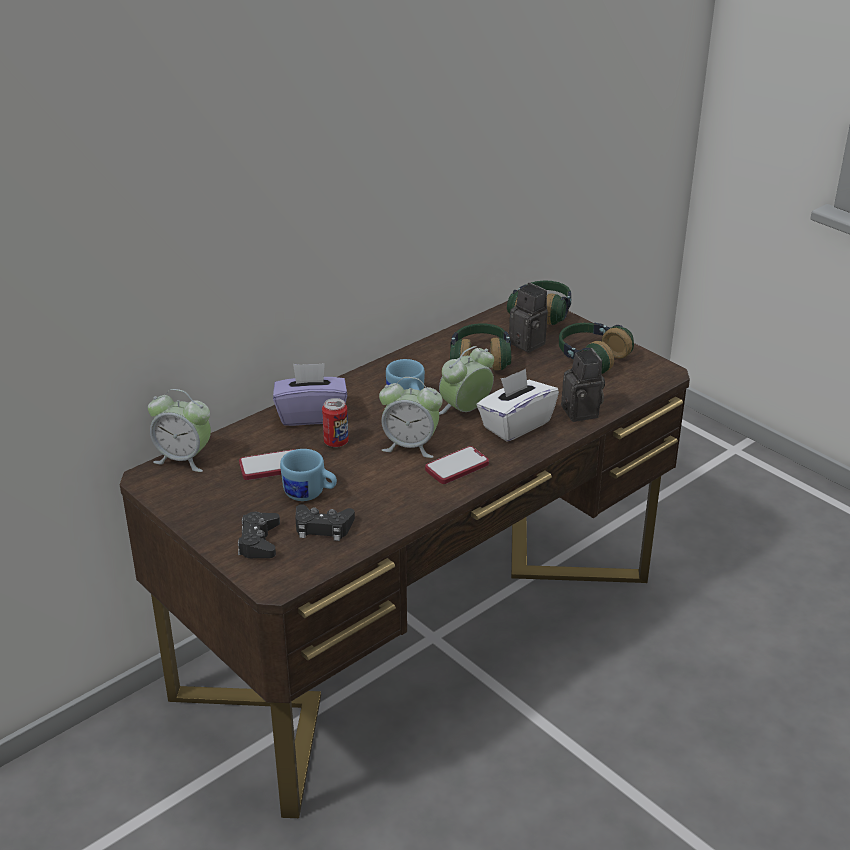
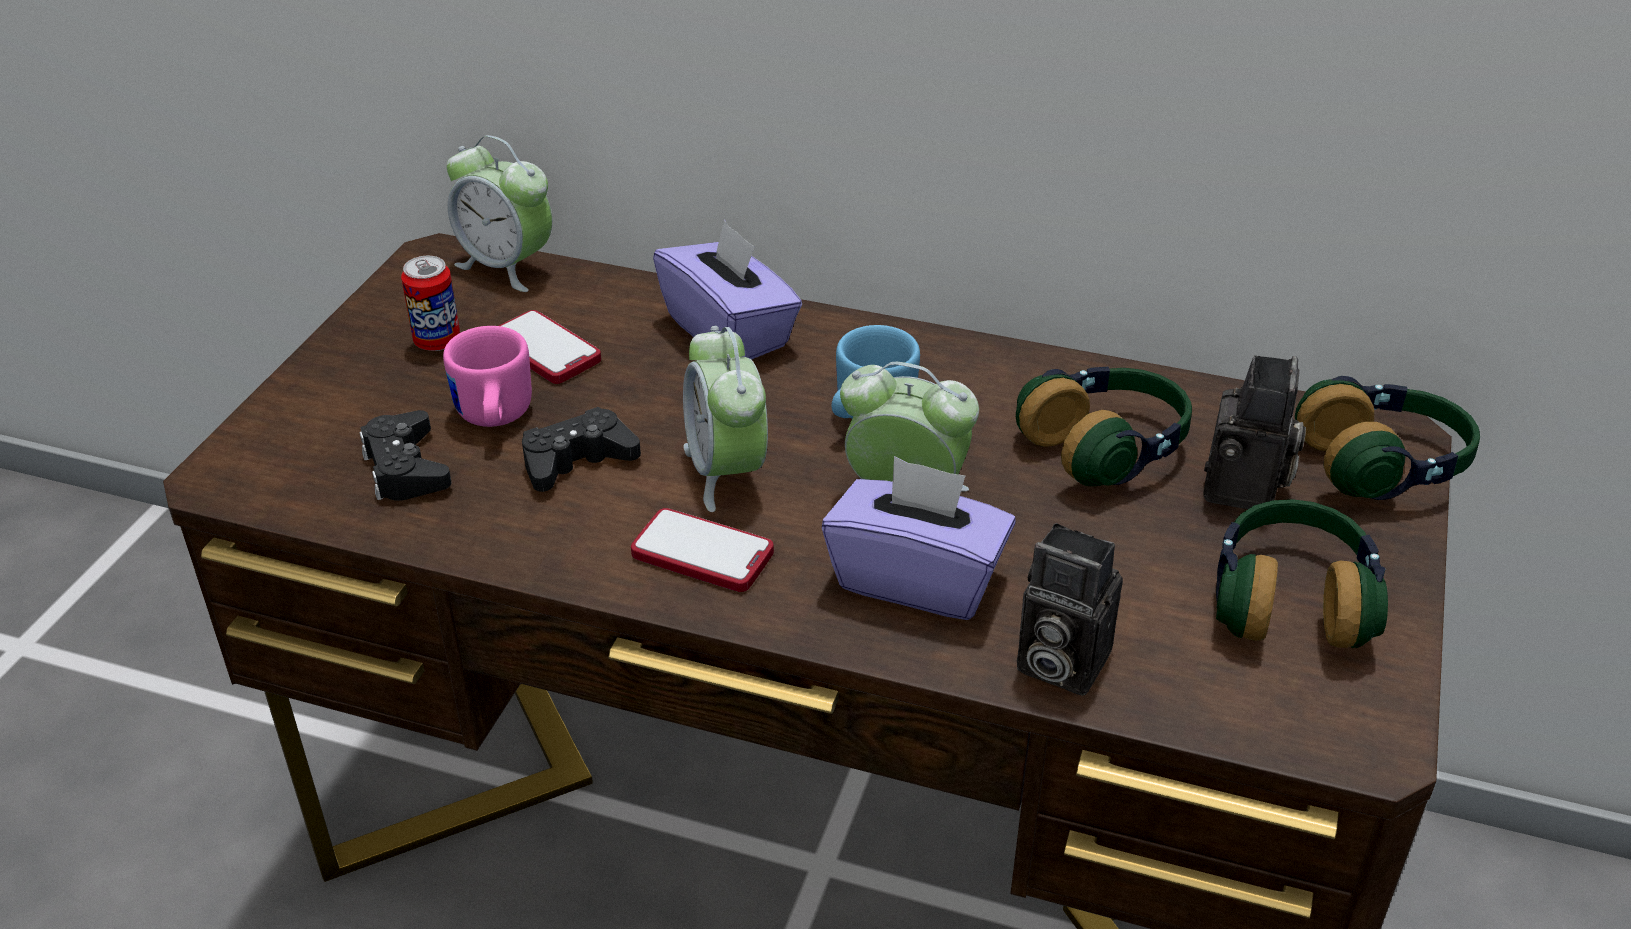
camera: 60 degrees right, 5 degrees up
alarm clock [148,389,211,472] -> alarm clock turned 45 degrees counterclockwise [447,135,552,292]
black game controller [238,512,280,558] -> black game controller moved to [522,407,641,492]
blue mug [280,449,337,501] -> pink mug [443,326,532,427]
can [322,398,349,447] -> can moved to [401,256,460,351]
white tissue box [477,369,559,442] -> purple tissue box [822,456,1016,620]
camera [561,348,605,422] -> camera turned 75 degrees clockwise [1017,523,1123,696]

